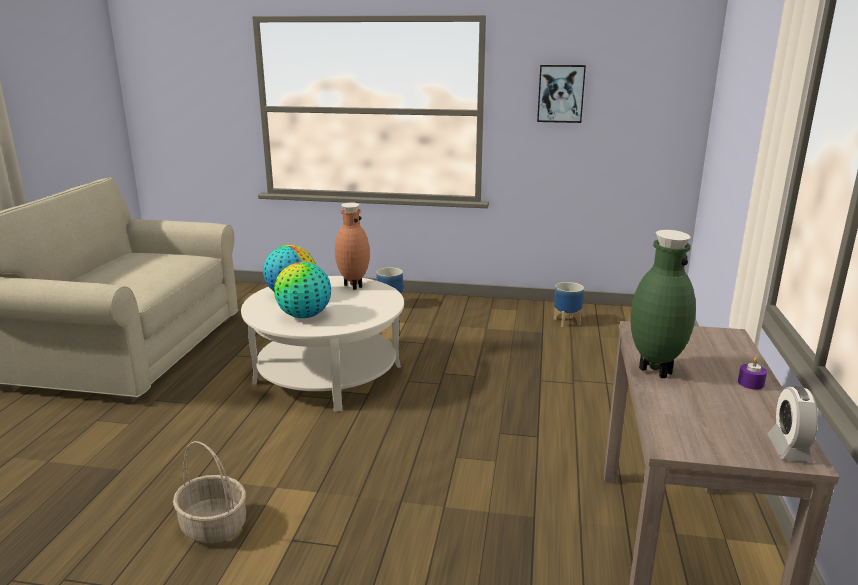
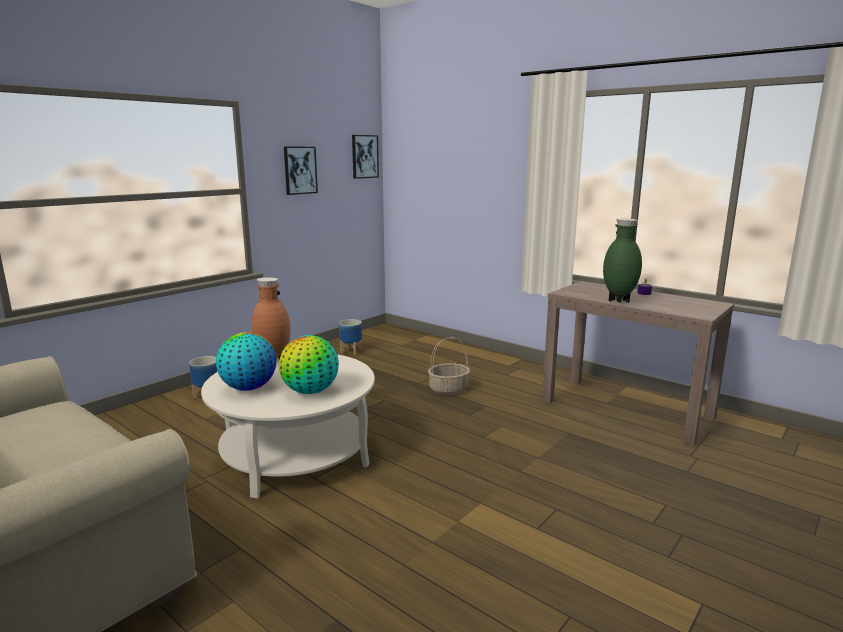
camera: 60 degrees left, 5 degrees down
basket [173,441,246,543] -> basket moved to [428,337,470,395]
alarm clock [767,386,818,462] -> none
none -> picture [352,135,379,179]

